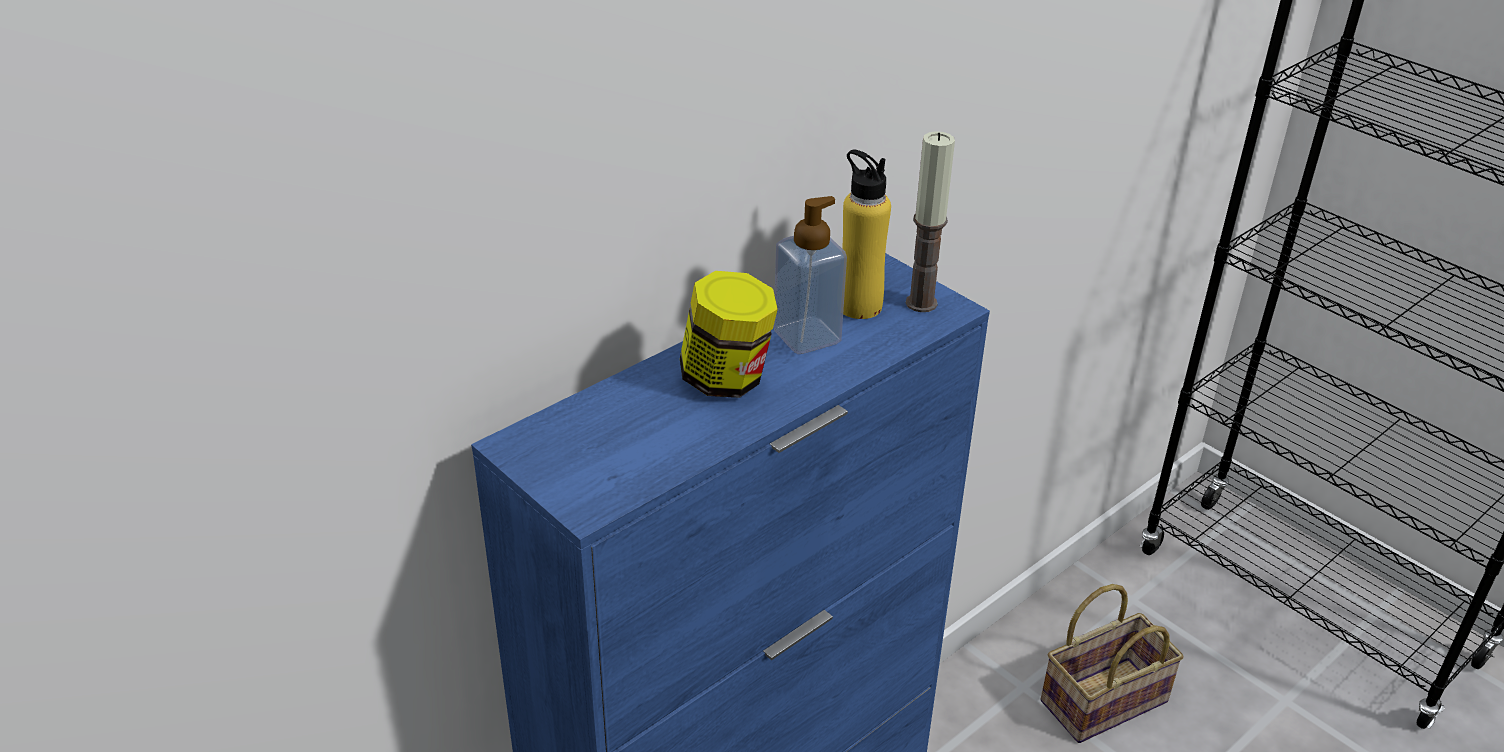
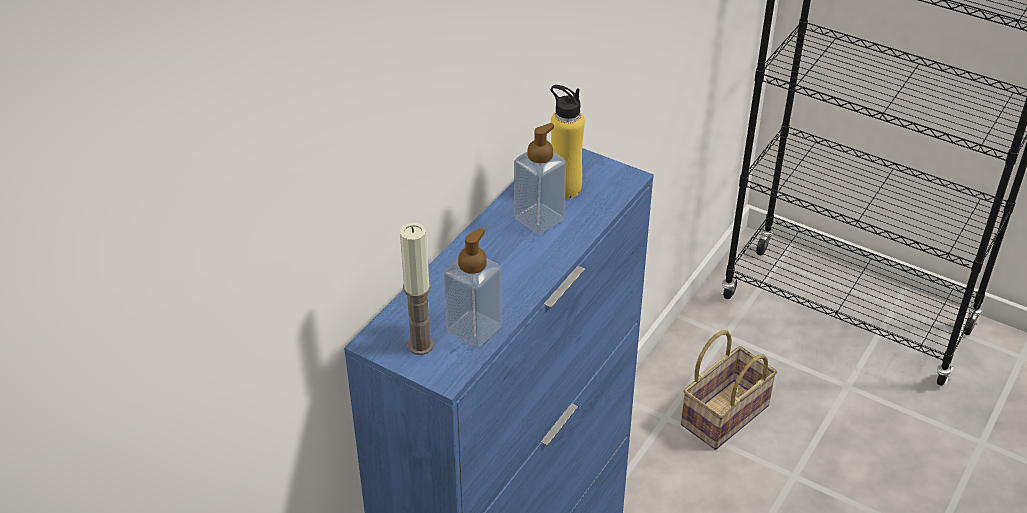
camera: 15 degrees left, 5 degrees up
jar [680,271,778,398] -> none
candle [906,131,955,312] -> candle moved to [400,223,434,355]
none -> soap dispenser [444,228,502,347]

